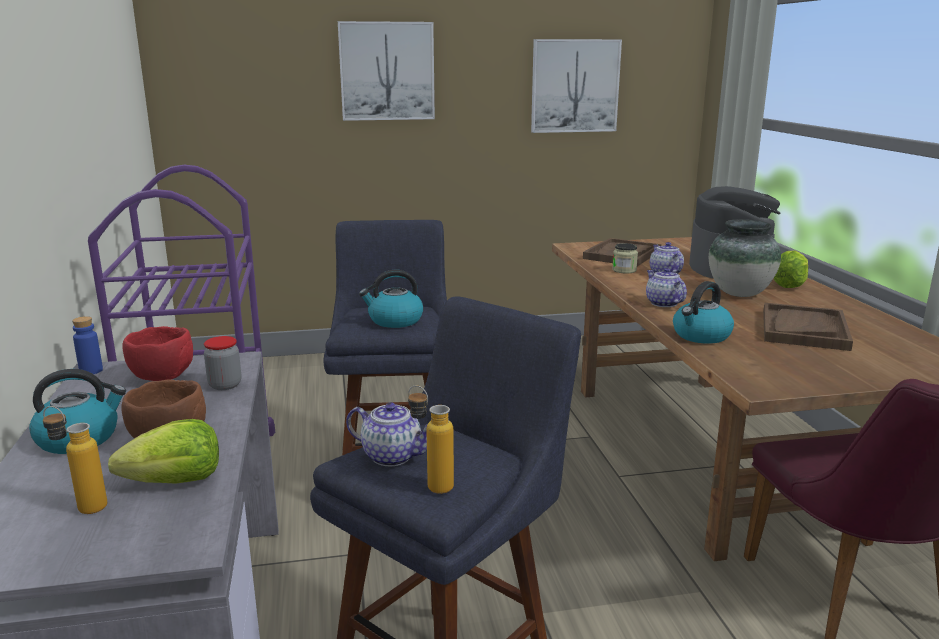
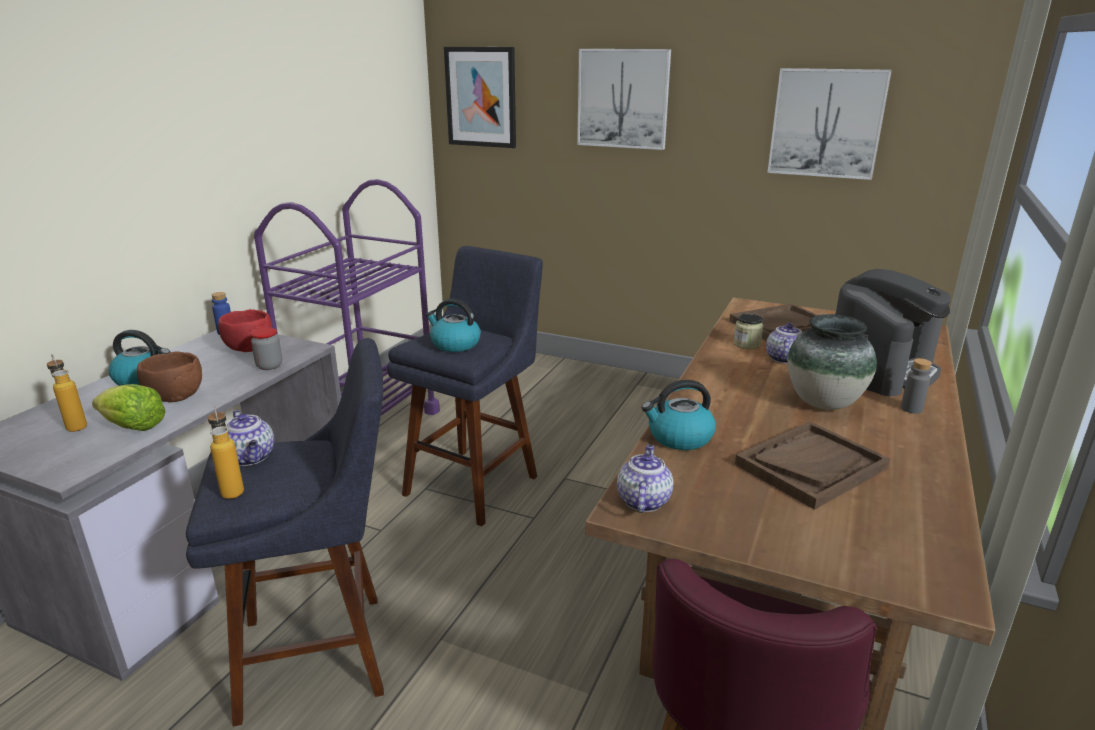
camera: 35 degrees right, 5 degrees up
teapot [646,268,687,307] -> teapot moved to [617,444,673,513]
lettuce [774,251,808,288] -> grey bottle [901,358,932,414]
none -> picture [444,47,516,148]

